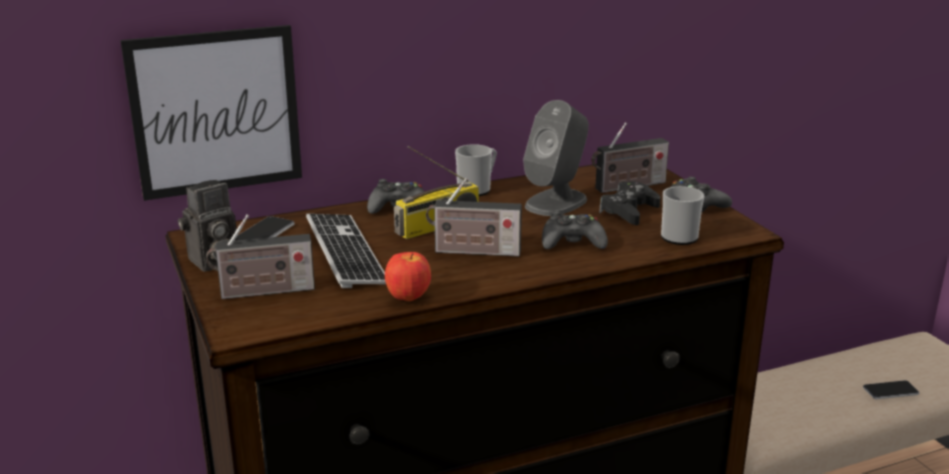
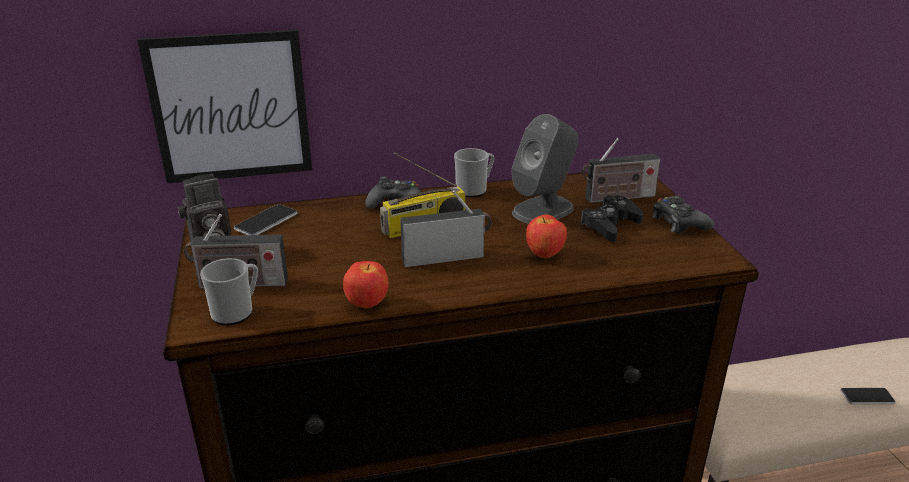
camera: 10 degrees right, 5 degrees up
keyboard [306,214,386,288] -> none
radio [426,178,522,256] -> radio turned 150 degrees clockwise [400,190,492,267]
black game controller [542,211,608,249] -> apple [526,214,567,259]
mug [661,186,704,245] -> mug moved to [200,258,258,325]

